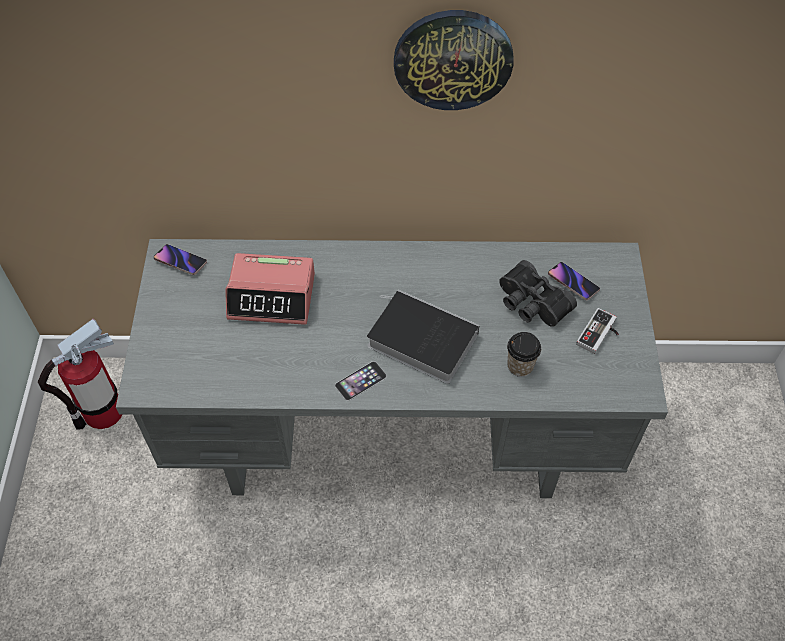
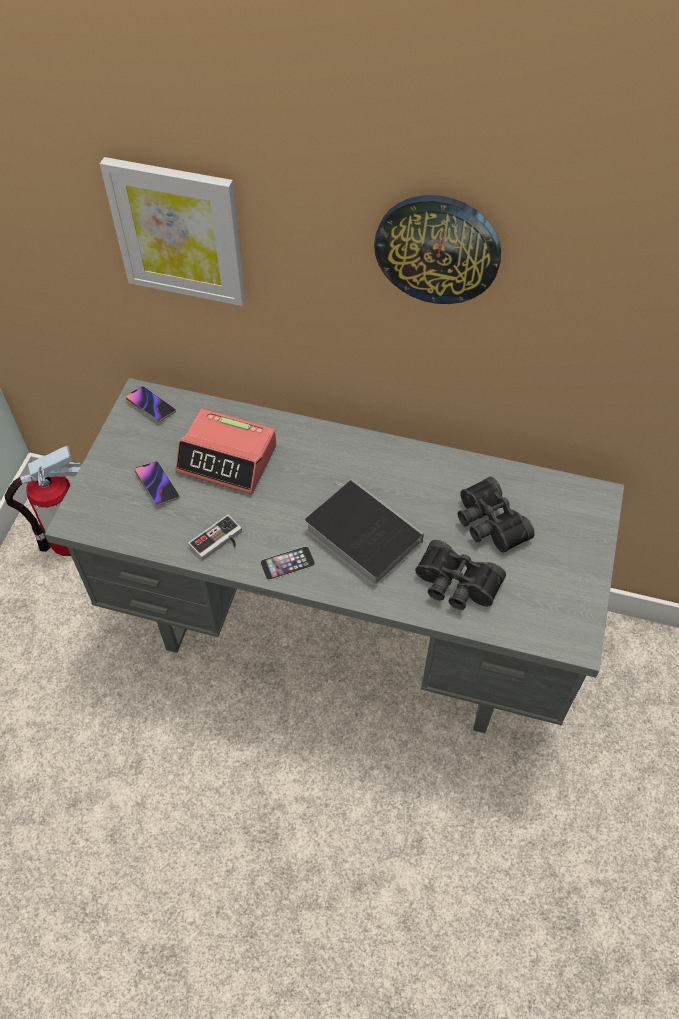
camera: 15 degrees right, 0 degrees up
cup [507,332,541,377] -> black binoculars [415,540,506,610]
phone [548,262,600,300] -> phone moved to [135,461,179,506]
game controller [576,308,619,354] -> game controller moved to [188,515,242,560]
none -> picture [100,157,246,306]

